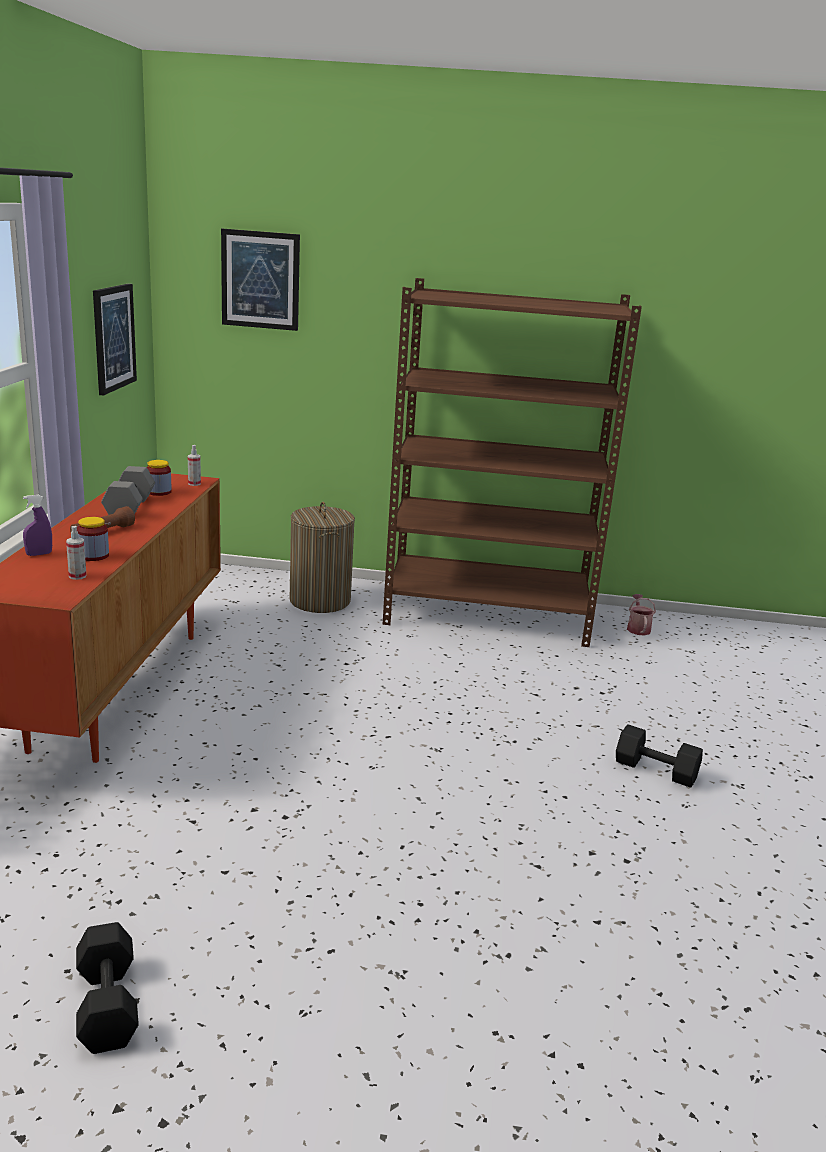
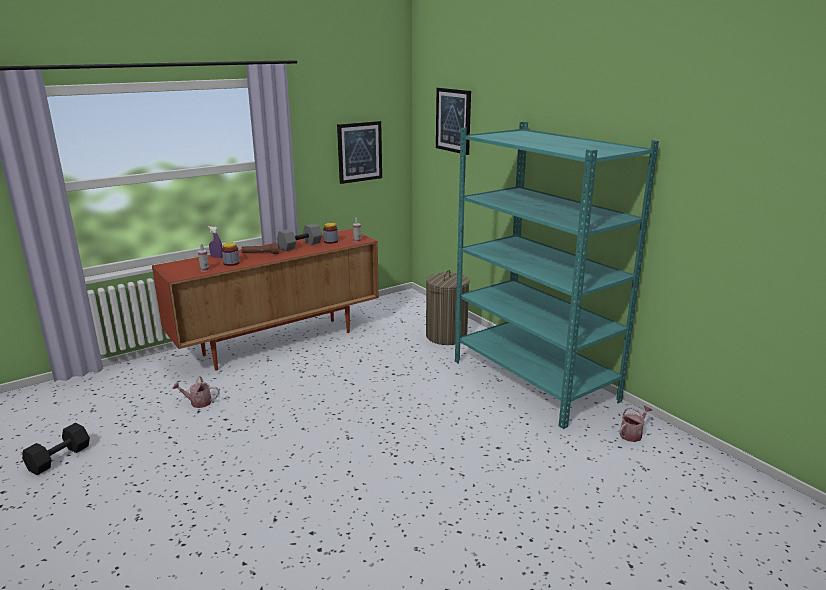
camera: 50 degrees right, 0 degrees up
brown bookcase [382,278,642,647] -> turquoise bookcase [455,122,659,429]
black dumbbell [616,724,703,788] -> none
none -> watering can [172,376,220,408]

